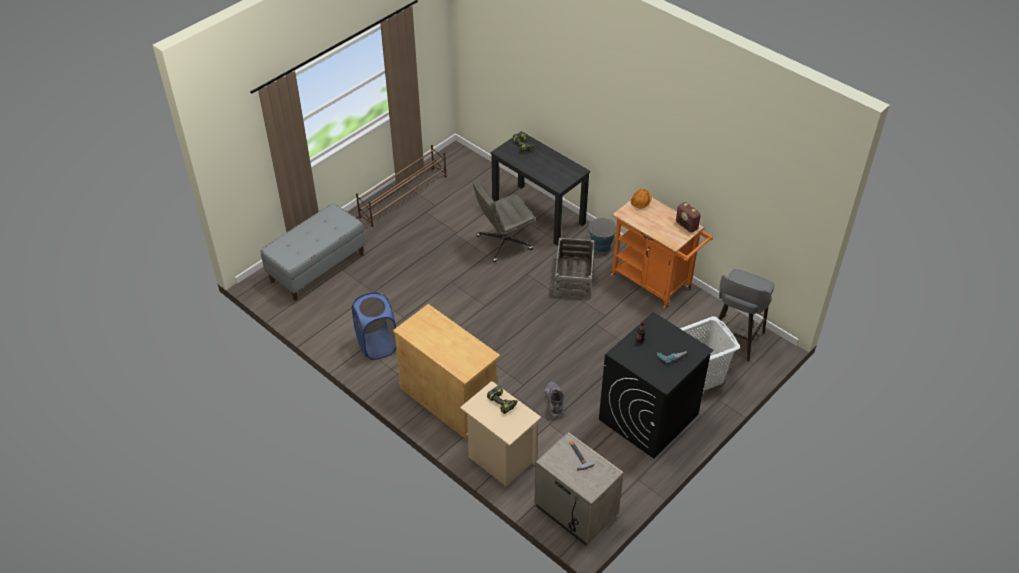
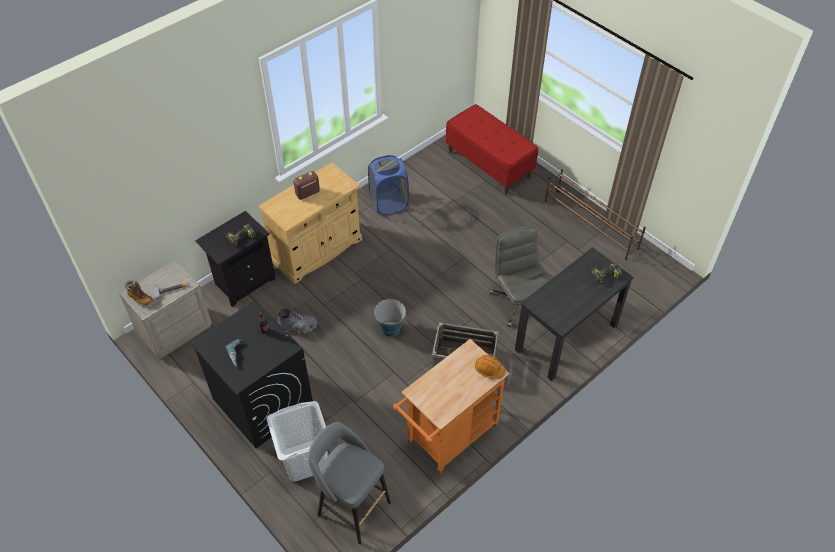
camera: 95 degrees right, 5 degrees up
grey bench [261,203,366,301] -> red bench [446,104,538,195]
beige nightstand [460,381,541,486] -> black nightstand [195,211,276,307]
bucket [588,218,616,253] -> bucket moved to [374,299,406,337]
radio [676,202,701,233] -> radio moved to [293,171,320,200]
none -> boot [125,280,154,307]

